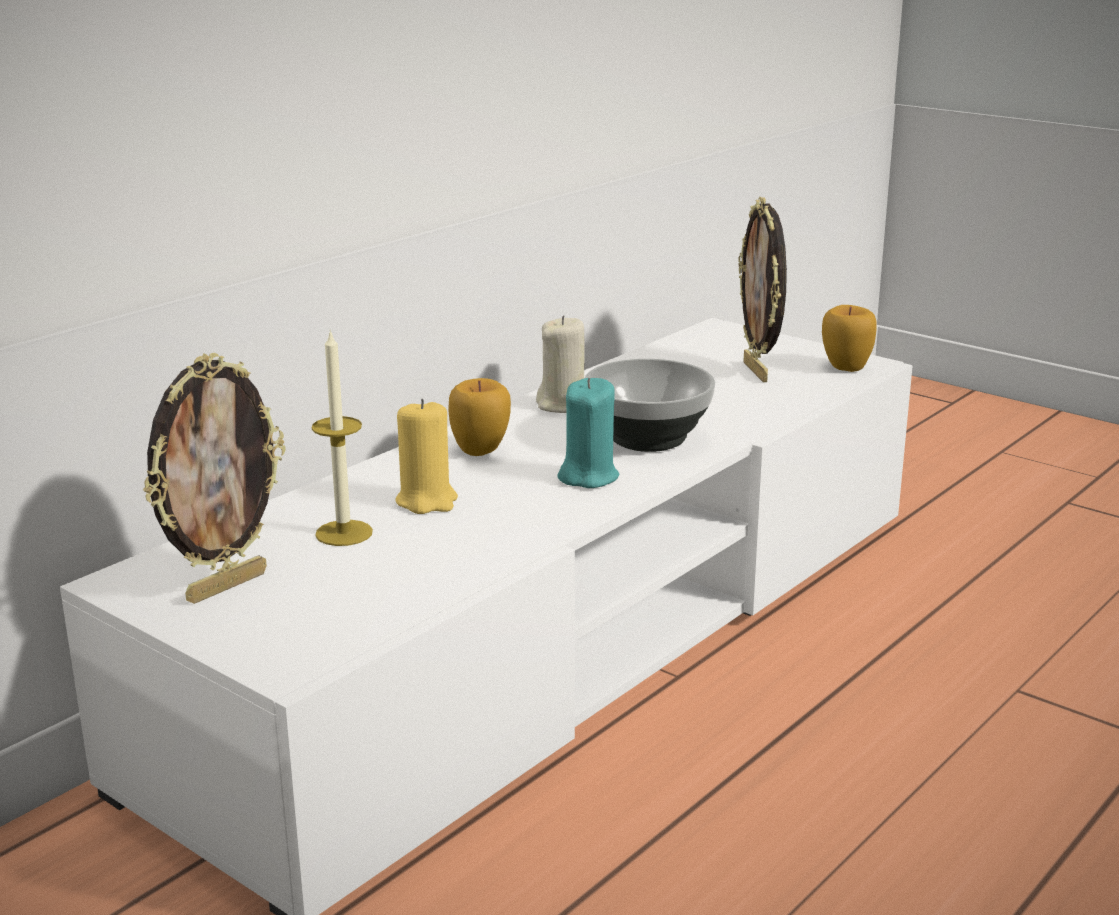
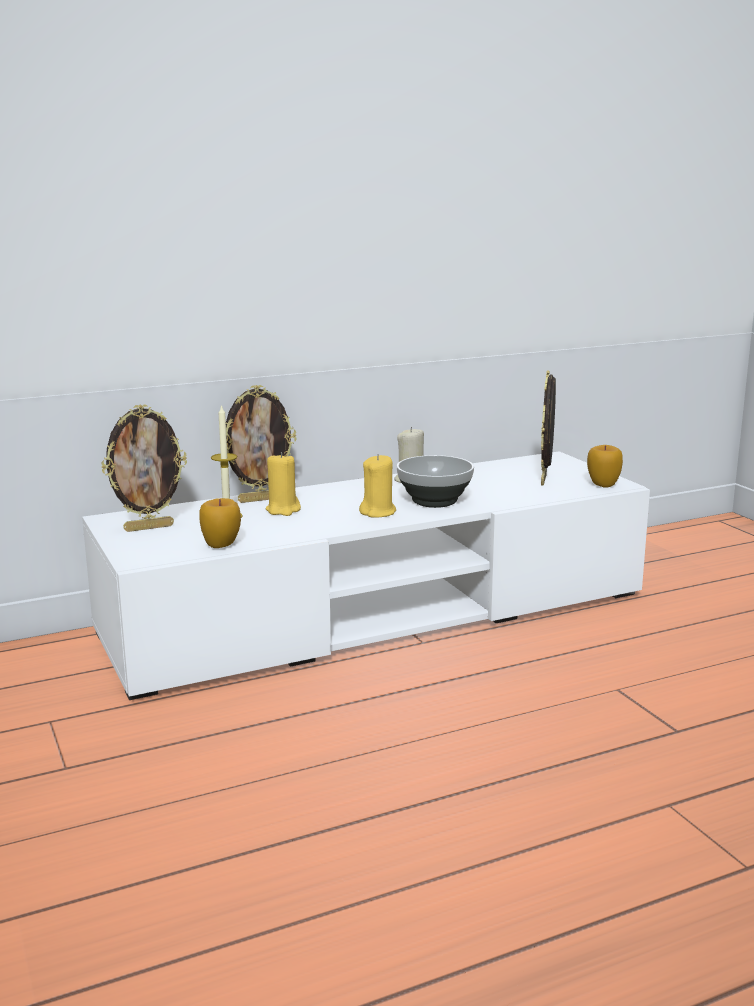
camera: 25 degrees right, 5 degrees down
apple [448,378,511,456] -> apple moved to [199,498,241,548]
turquoise candle [557,378,620,488] -> yellow candle [359,454,396,518]
none -> picture frame [226,385,296,503]

